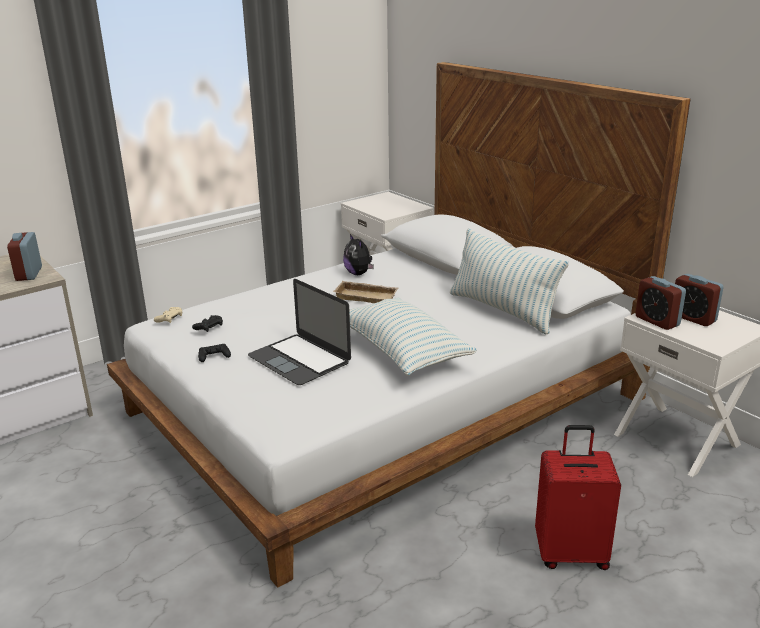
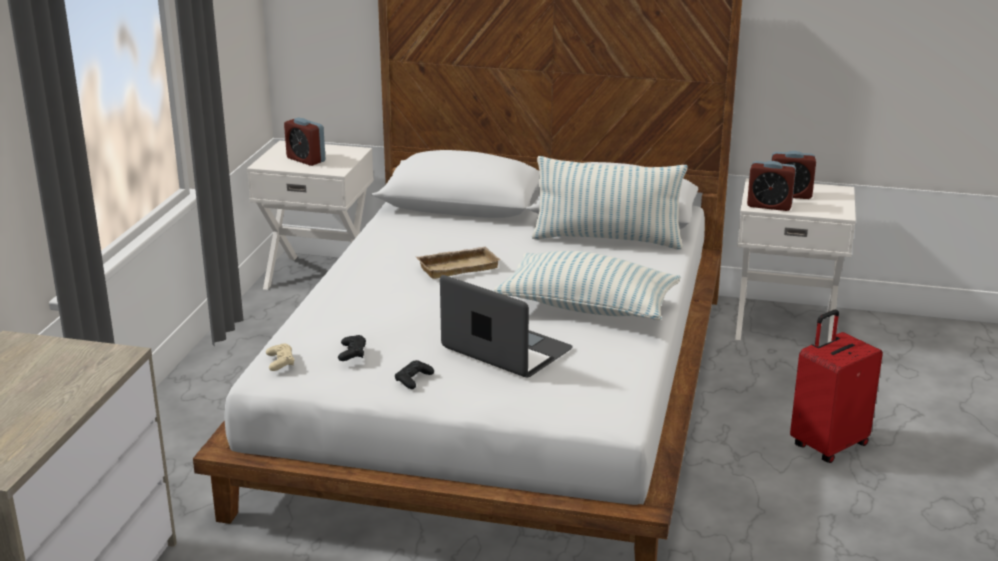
camera: 40 degrees left, 0 degrees up
alarm clock [7,232,42,281] -> alarm clock moved to [284,117,326,166]
laptop [248,279,351,385] -> laptop turned 150 degrees counterclockwise [440,275,573,378]
plush toy [343,234,374,275] -> none

